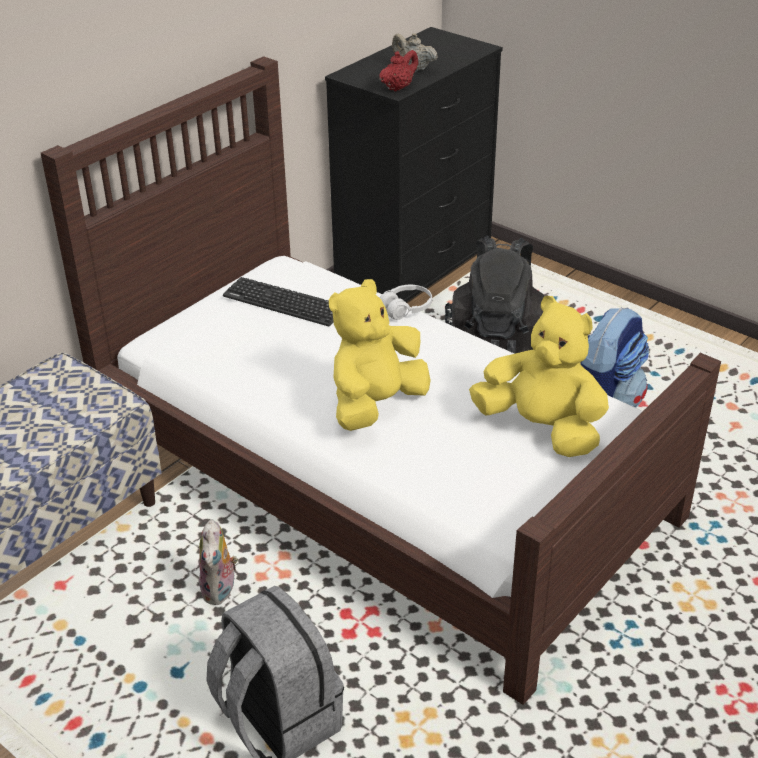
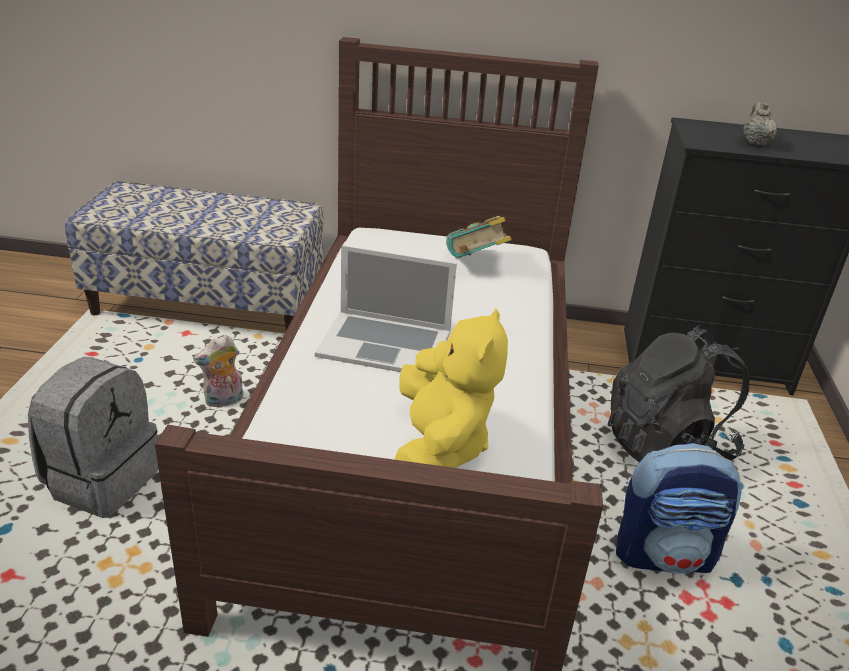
camera: 55 degrees right, 5 degrees down
keyboard [223,277,334,326] -> book [446,216,512,258]
yellow plush toy [329,279,431,431] -> laptop [315,245,457,372]
red teapot [379,50,418,91] -> none
white headphones [379,285,432,320] -> none

